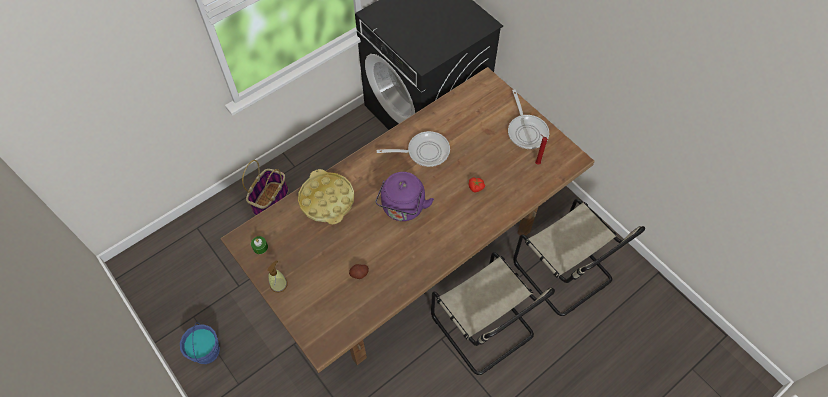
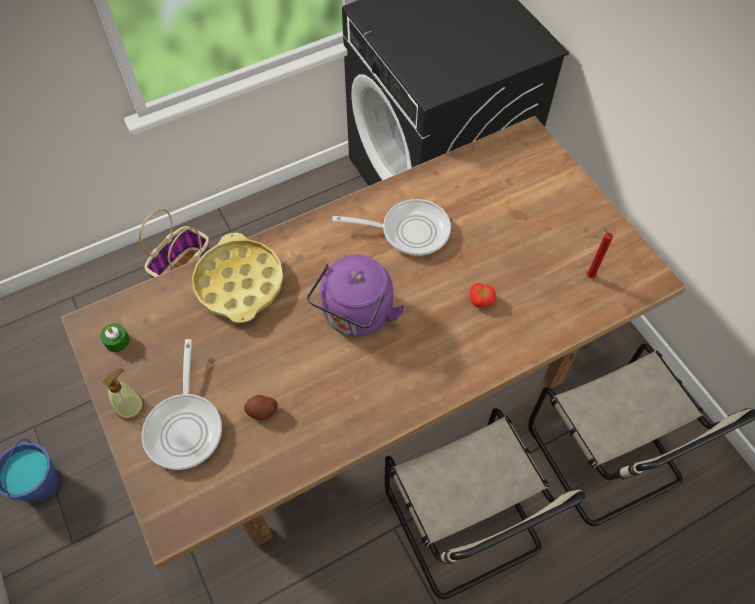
camera: 10 degrees right, 0 degrees up
frying pan [508,89,549,149] -> frying pan moved to [142,339,222,470]

